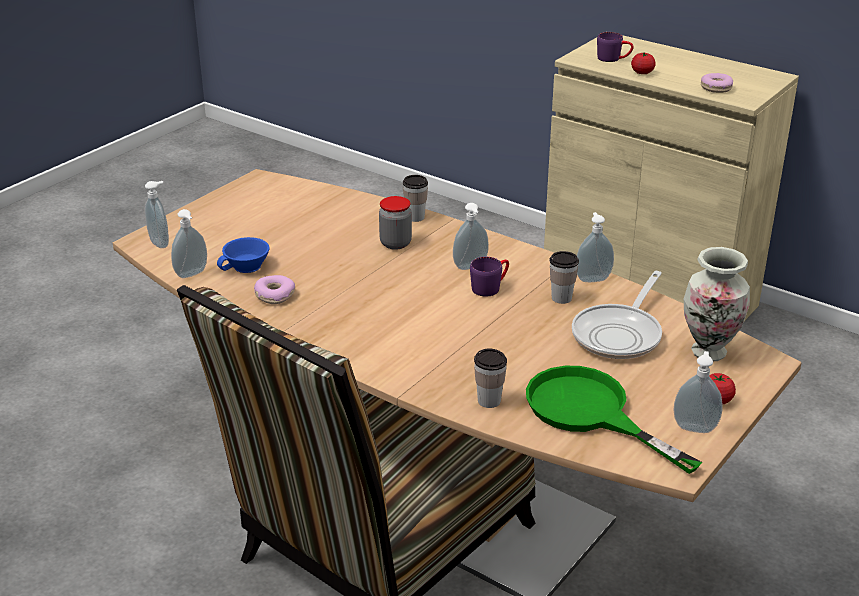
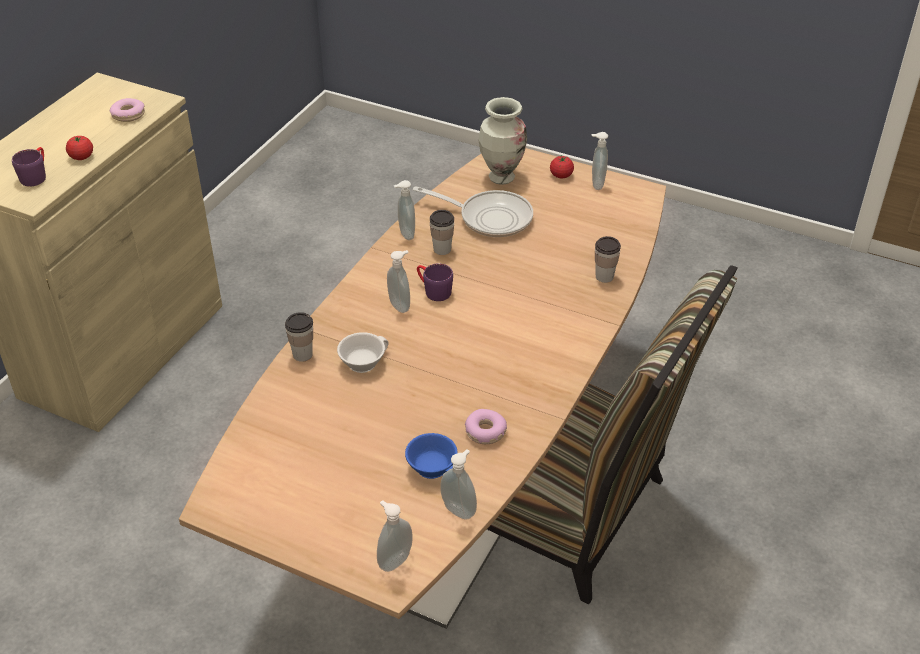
camera: 100 degrees left, 10 degrees up
jar [379,196,412,250] -> white cup [337,332,389,373]
green frying pan [526,366,702,474] -> none

